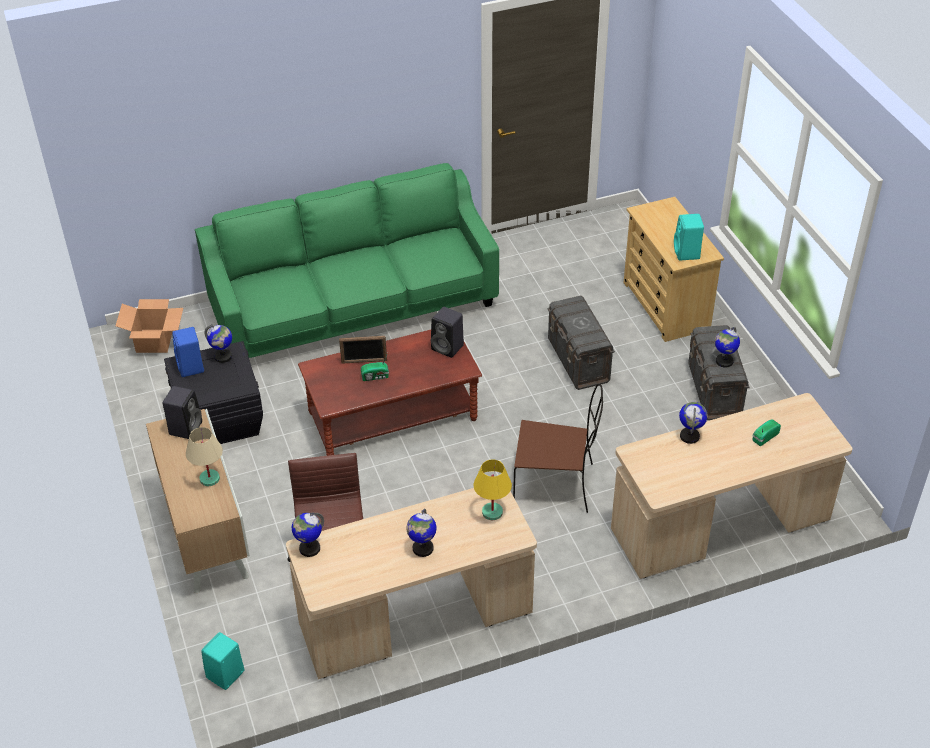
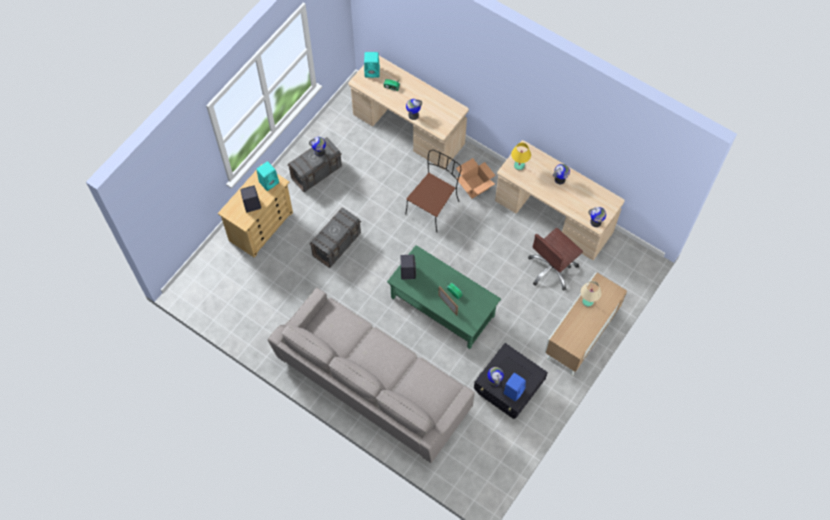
camera: 125 degrees left, 20 degrees up
cardboard box [116,299,183,353] -> cardboard box moved to [456,158,496,199]
black speaker [163,386,202,439] -> black speaker moved to [240,185,261,212]
green sofa [195,163,499,358] -> grey sofa [268,288,475,463]
turquoise speaker [202,632,244,690] -> turquoise speaker moved to [364,52,380,78]
brown coffee table [298,330,482,456] -> green coffee table [387,245,501,349]
brown chair [513,384,603,513] -> brown chair turned 60 degrees clockwise [405,150,461,233]

